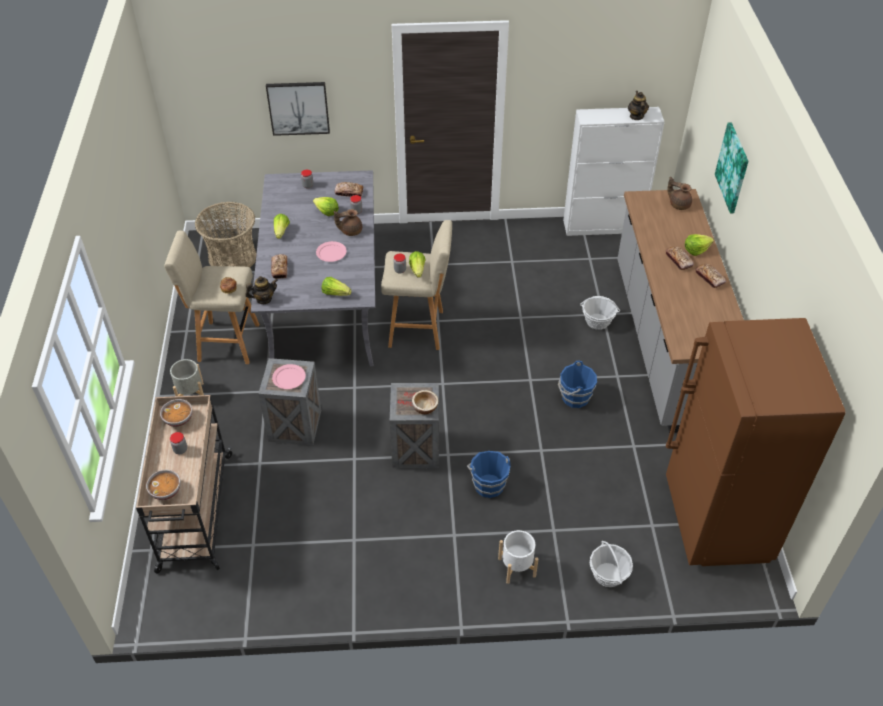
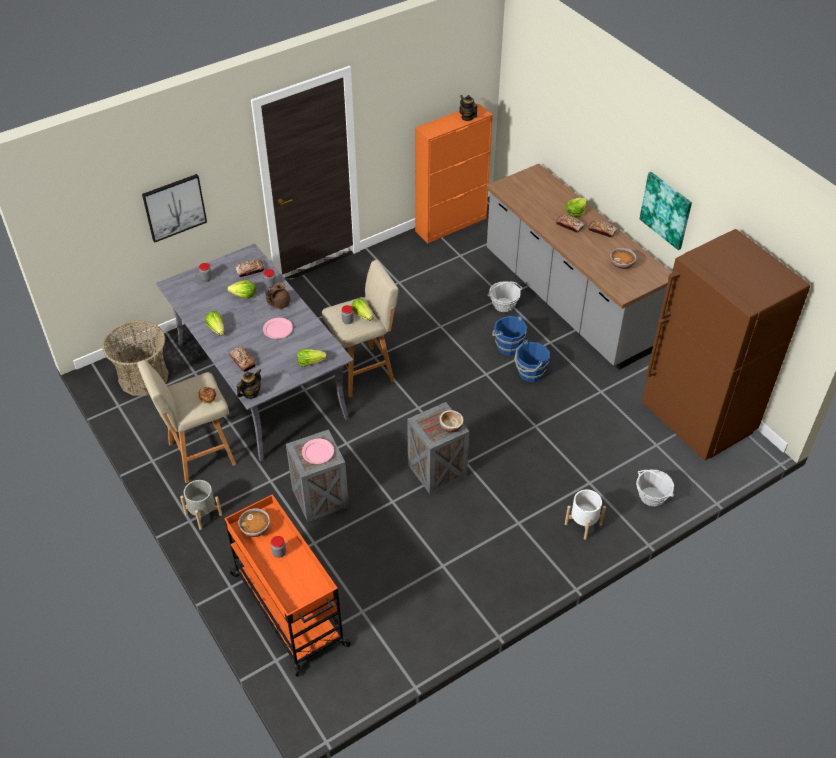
camera: 30 degrees left, 0 degrees up
beige cart [136,395,233,574] -> orange cart [224,494,351,676]
bowl [146,470,181,500] -> bowl moved to [610,248,636,269]
blue bucket [467,451,511,498] -> blue bucket moved to [492,315,527,355]
white cabinet [563,107,665,236] -> orange cabinet [415,104,493,243]
brown teapot [667,177,692,210] -> none
picture [715,122,748,213] -> picture moved to [639,172,692,250]

